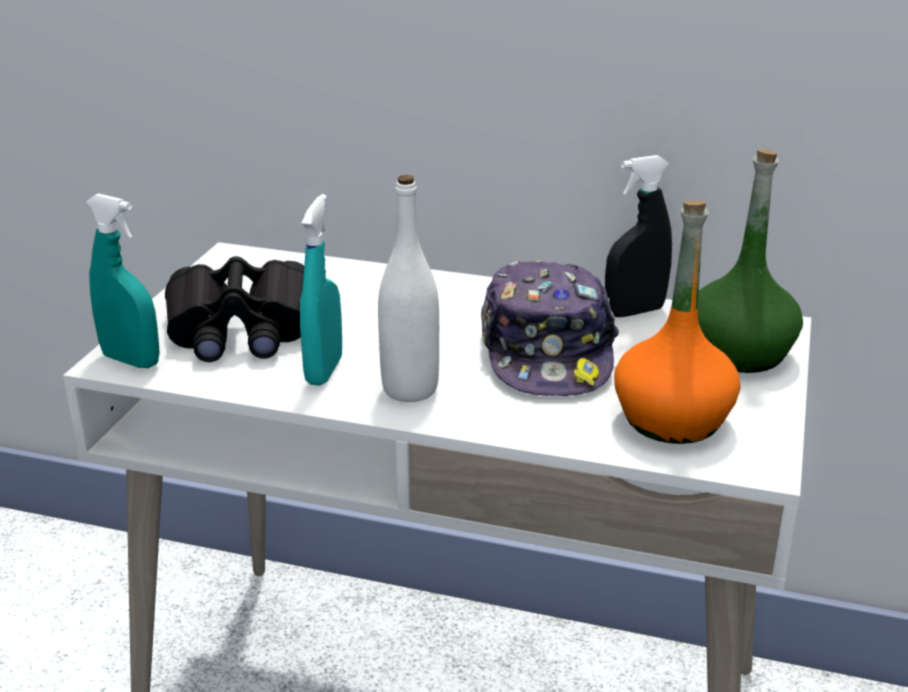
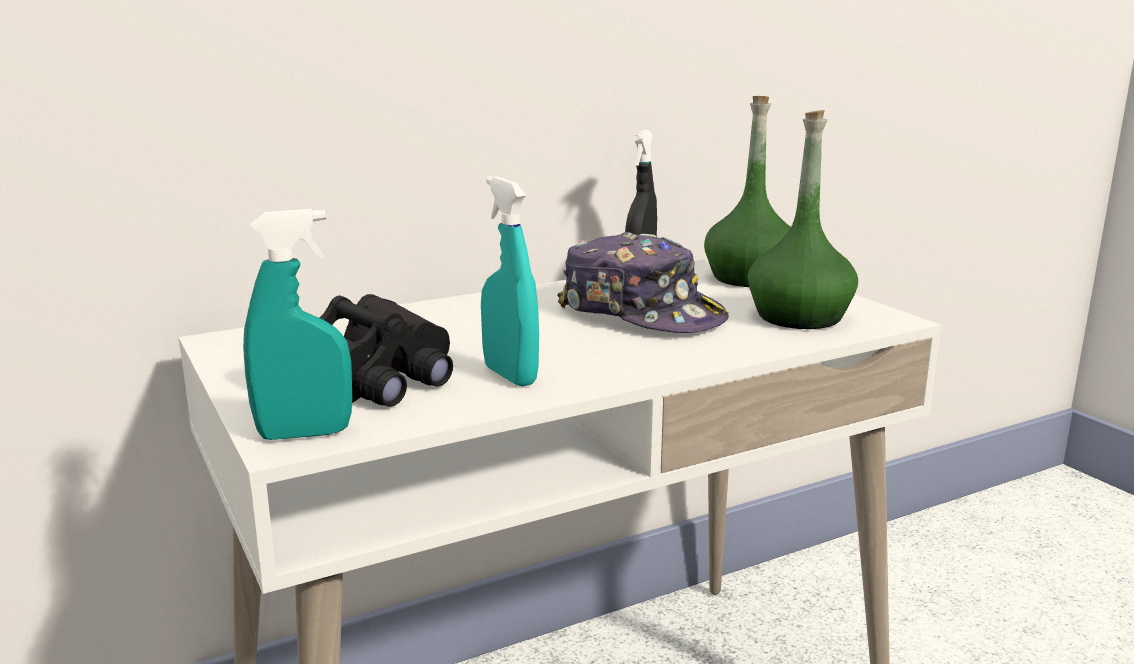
camera: 45 degrees left, 10 degrees down
white bottle [378,175,439,402] -> none
orange bottle [614,200,740,444] -> green bottle [748,110,858,329]

